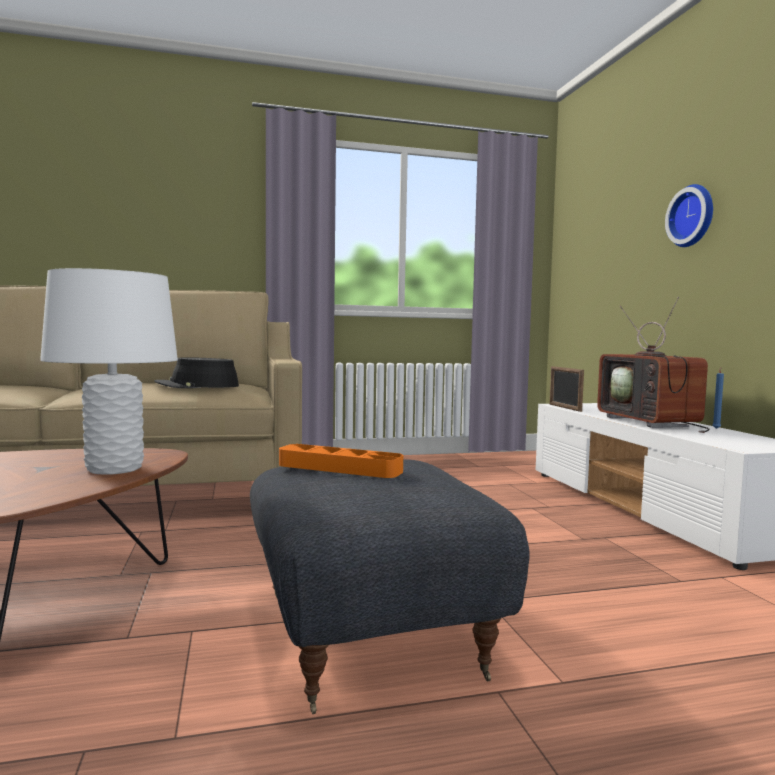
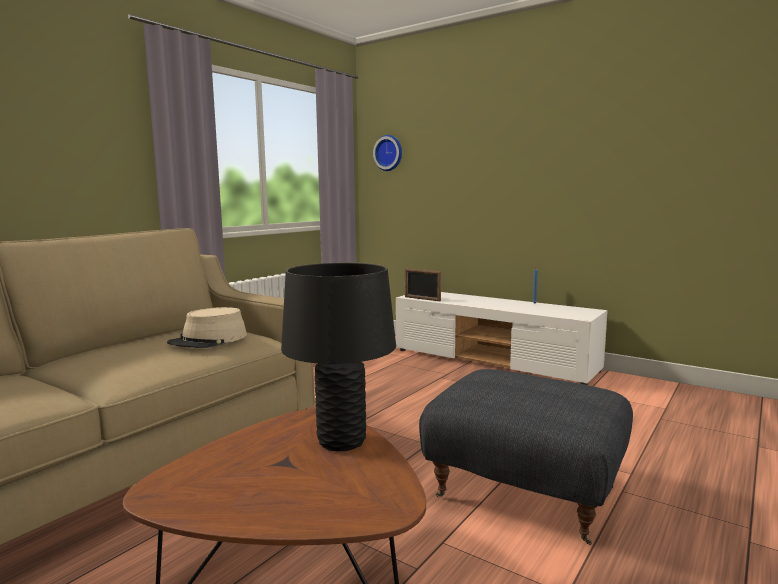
camera: 40 degrees left, 5 degrees up
white table lamp [40,268,178,474] -> black table lamp [281,263,396,451]
black hat [154,357,239,388] -> beige hat [167,307,247,348]
orange tray [279,444,403,478] -> none
television [597,297,709,433] -> none
wall clock [665,184,713,247] -> wall clock moved to [373,135,402,171]

